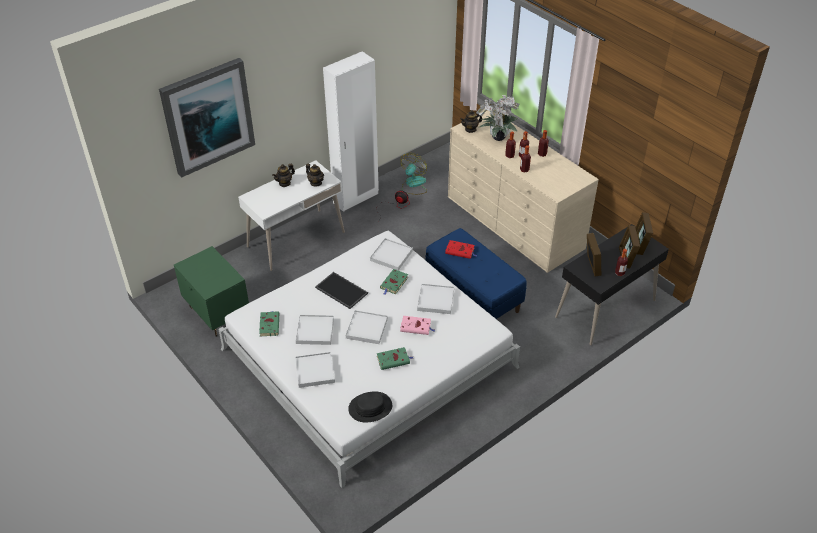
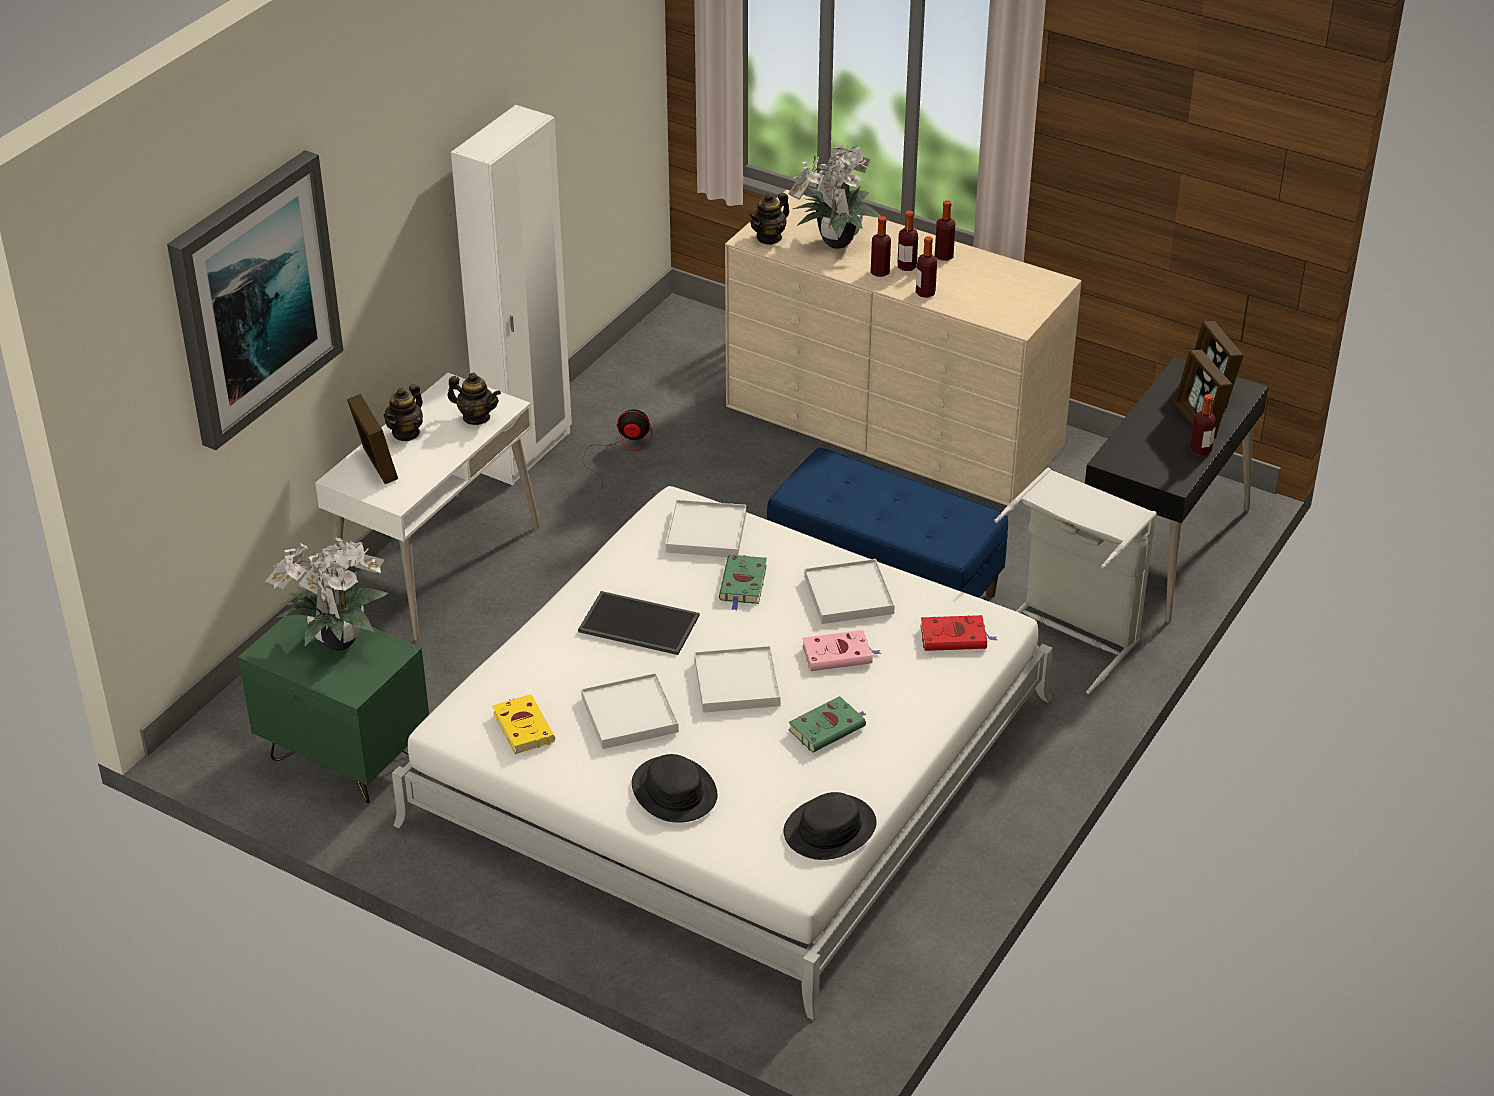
camera: 20 degrees left, 5 degrees down
green book [259,311,279,336] -> yellow book [492,694,555,754]
white tray [295,352,335,388] -> black hat [632,754,717,823]
fan [401,153,427,195] -> none
red book [445,240,477,259] -> red book moved to [921,615,997,651]
picture frame [587,233,601,276] -> picture frame moved to [347,394,398,484]
none -> potted plant [265,537,389,651]
none -> grey laundry basket [994,468,1157,694]

